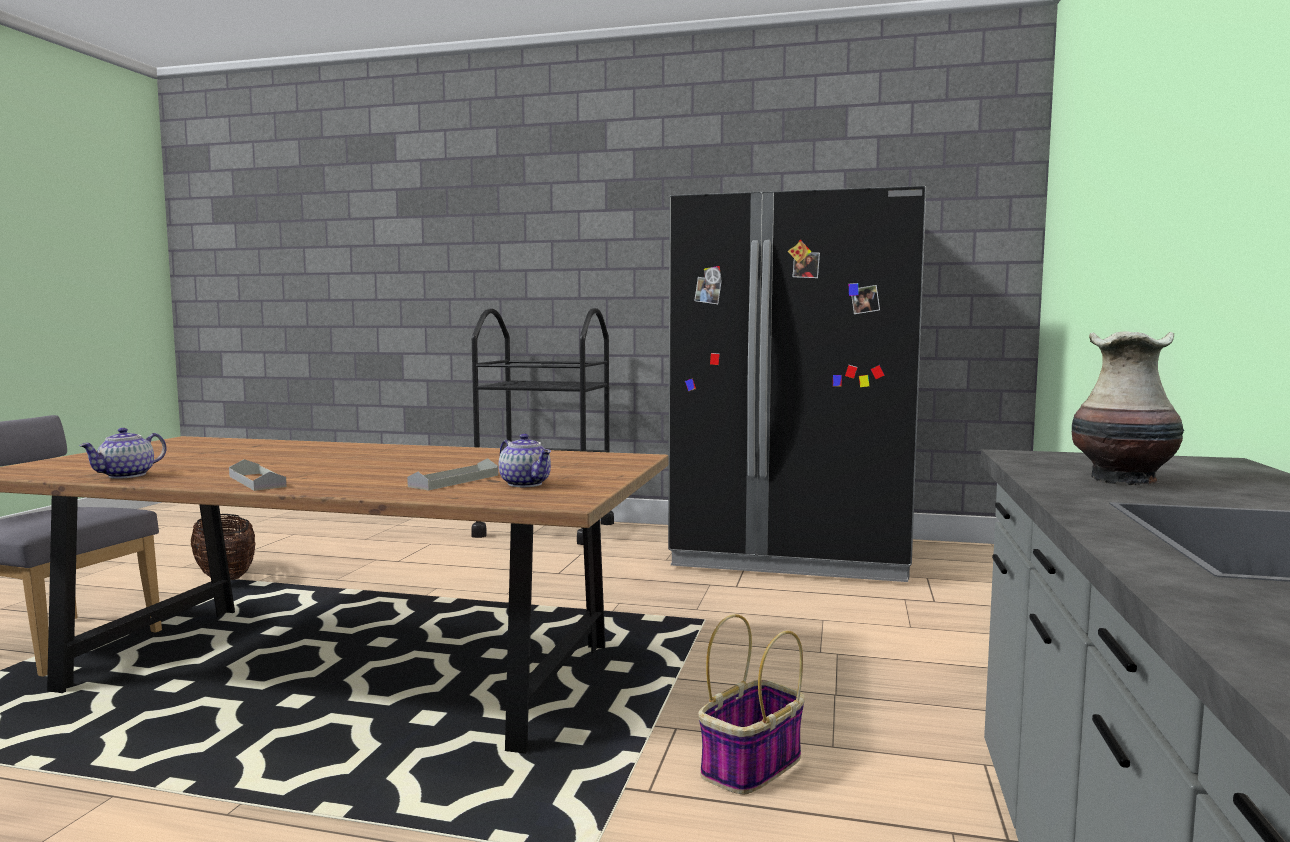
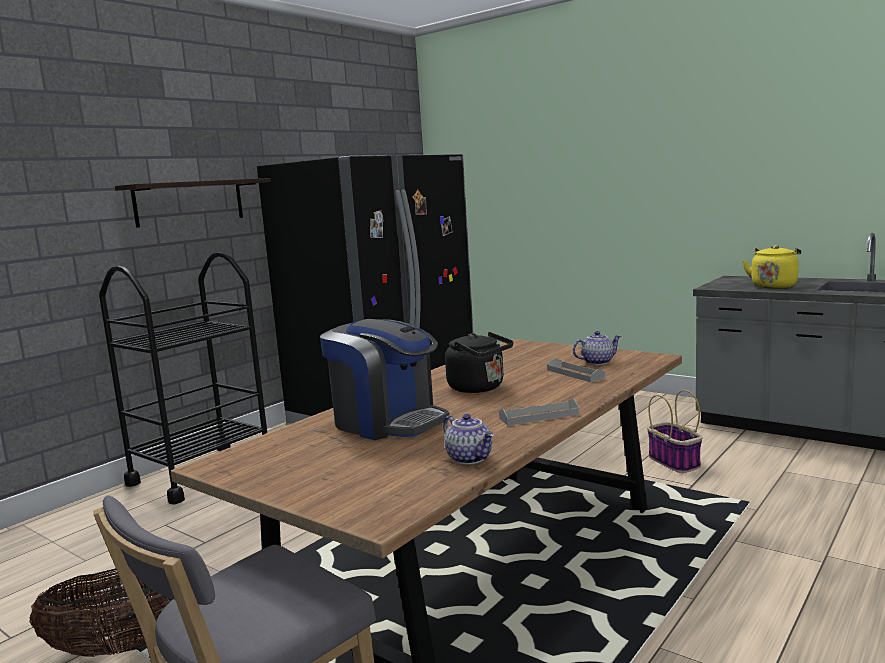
camera: 65 degrees left, 5 degrees up
vase [1072,332,1184,486] -> yellow kettle [742,245,801,288]
none -> shelf [115,178,271,228]
none -> coffee machine [320,319,449,440]
none -> black kettle [445,332,513,393]

